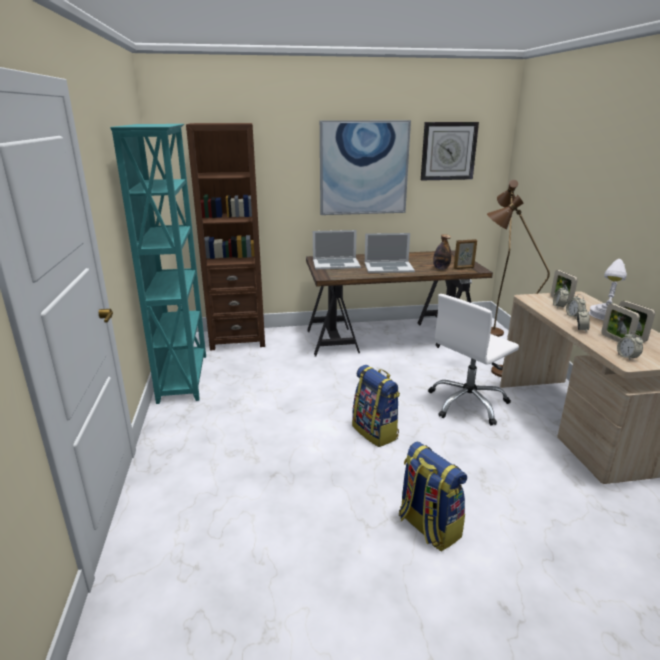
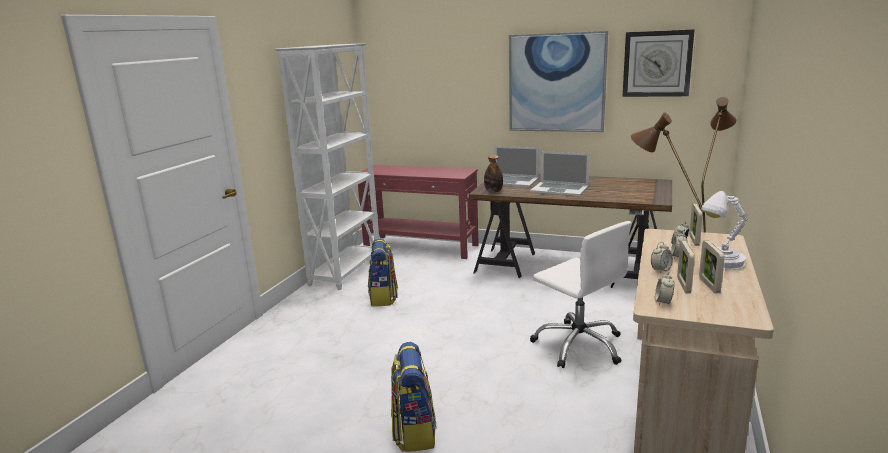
camera: 30 degrees right, 5 degrees down
turquoise bookcase [110,124,206,404] -> white bookcase [275,43,379,290]
brown bookcase [186,123,265,350] -> red console table [358,165,479,259]
backpack [352,365,400,447] -> backpack moved to [368,238,398,307]
white office chair [428,294,519,426] -> white office chair turned 120 degrees counterclockwise [530,221,631,368]
bottle [433,234,451,270] -> bottle moved to [484,155,503,193]
picture frame [454,239,477,269] -> none

